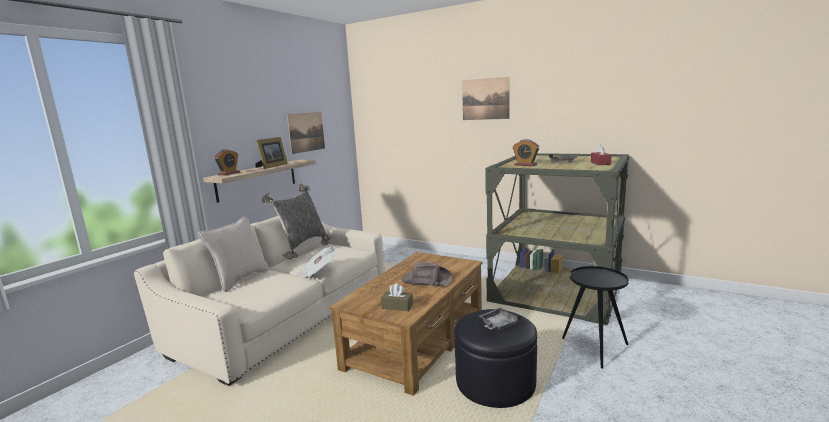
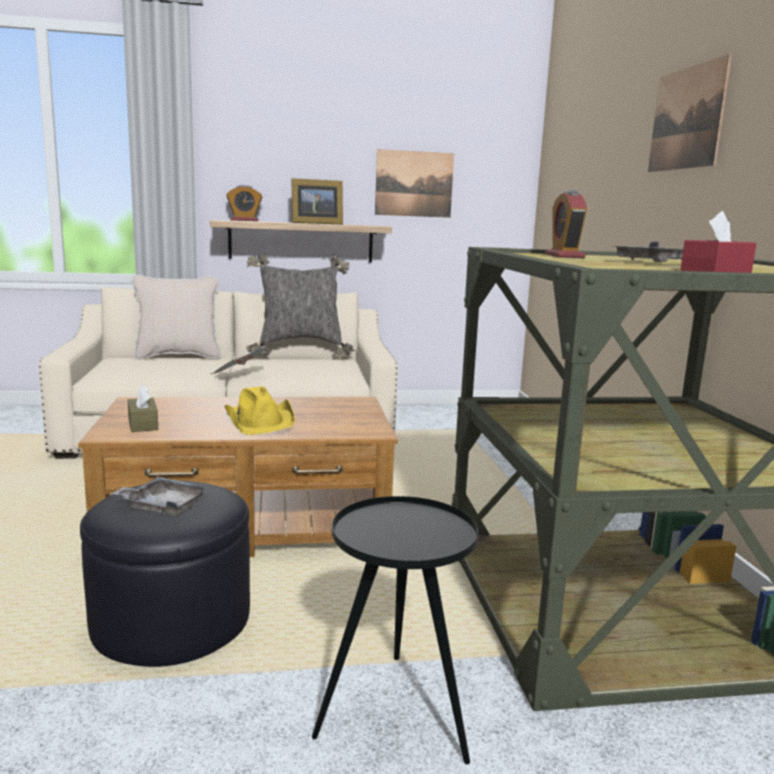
camera: 50 degrees right, 0 degrees up
brown hat [401,262,453,287] -> yellow hat [225,386,295,435]

